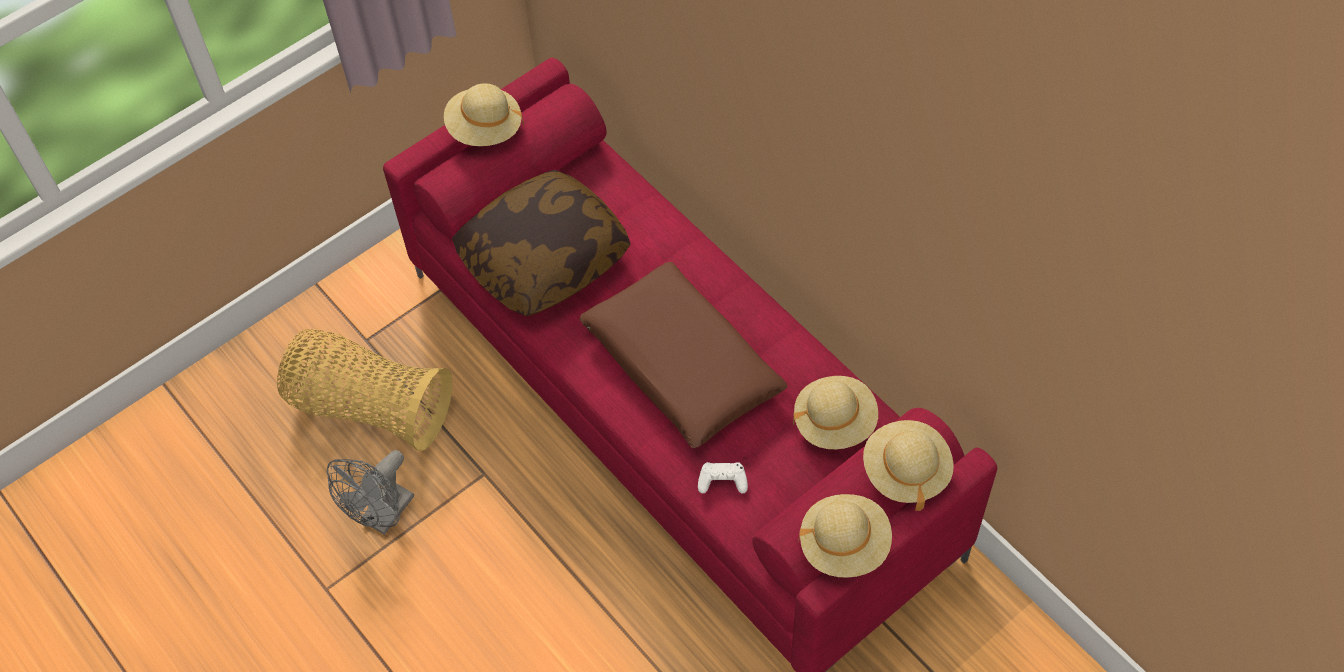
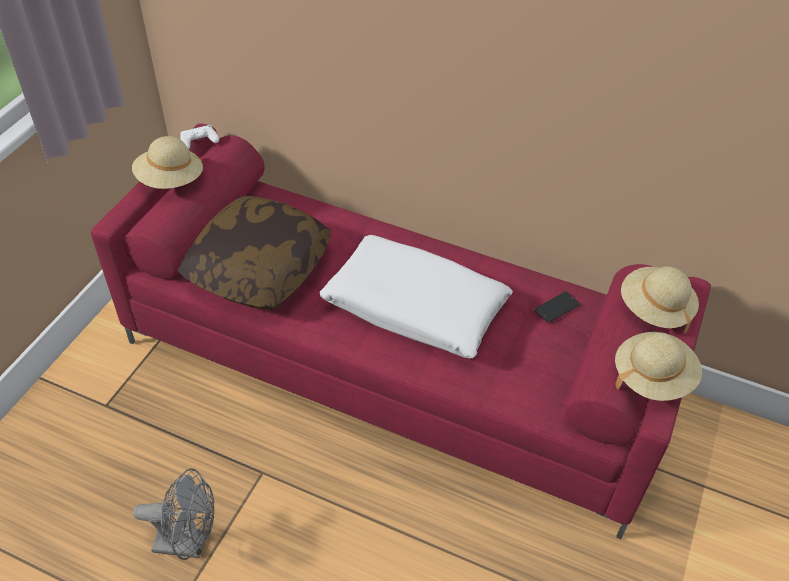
camera: 30 degrees left, 10 degrees down
basket [277,329,453,451] -> none
grey fan [327,450,414,535] -> grey fan turned 90 degrees counterclockwise [133,468,214,560]
brown pillow [579,262,787,448] -> white pillow [319,235,513,358]
white game controller [698,462,748,494] -> white game controller moved to [180,125,219,150]
beige hat [793,376,878,449] -> phone [535,291,580,323]

